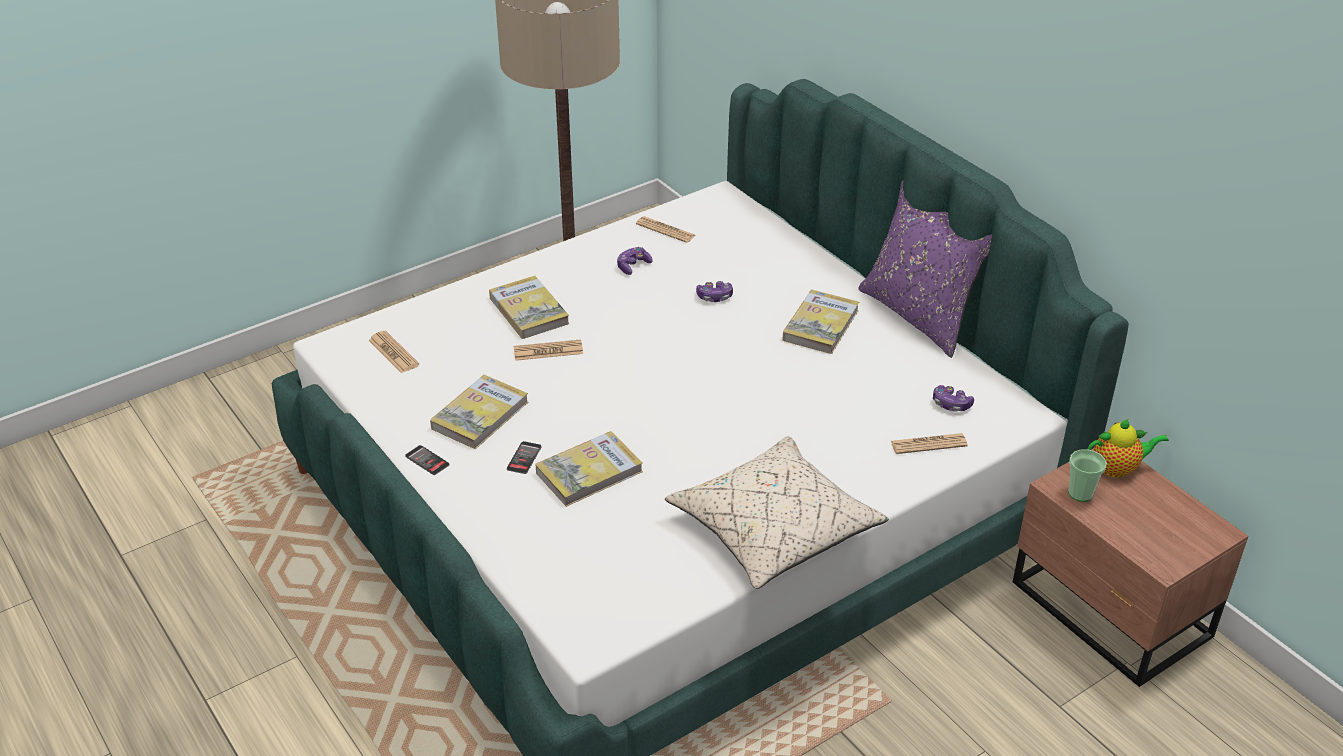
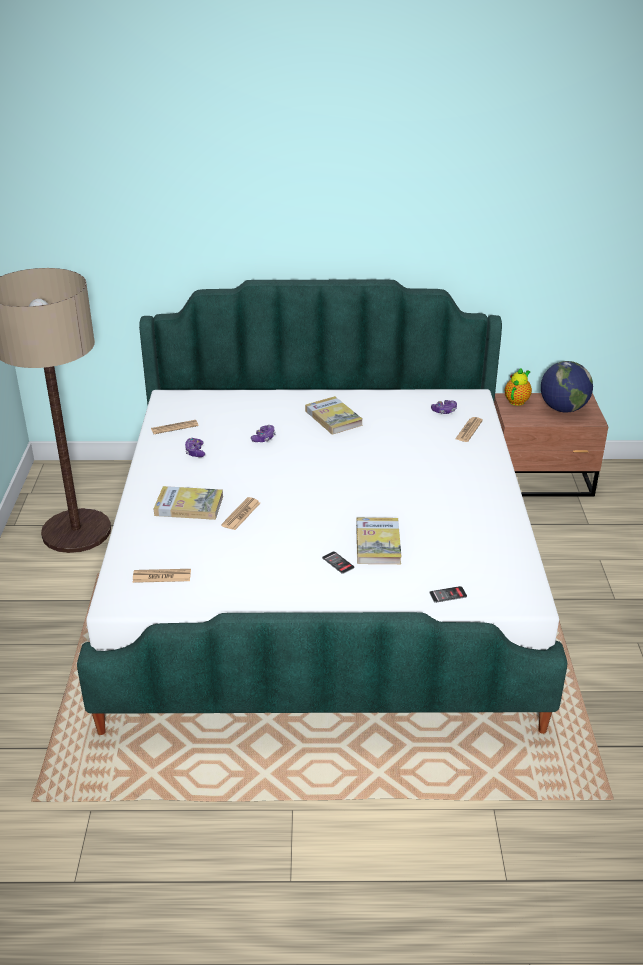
camera: 55 degrees left, 5 degrees down
phone [405,445,449,475] -> phone moved to [429,586,467,603]
book [430,375,528,449] -> none
beige pillow [665,436,889,589] -> none
purple pillow [858,180,992,358] -> none
cup [1068,449,1107,502] -> none
none -> globe [541,361,593,412]

